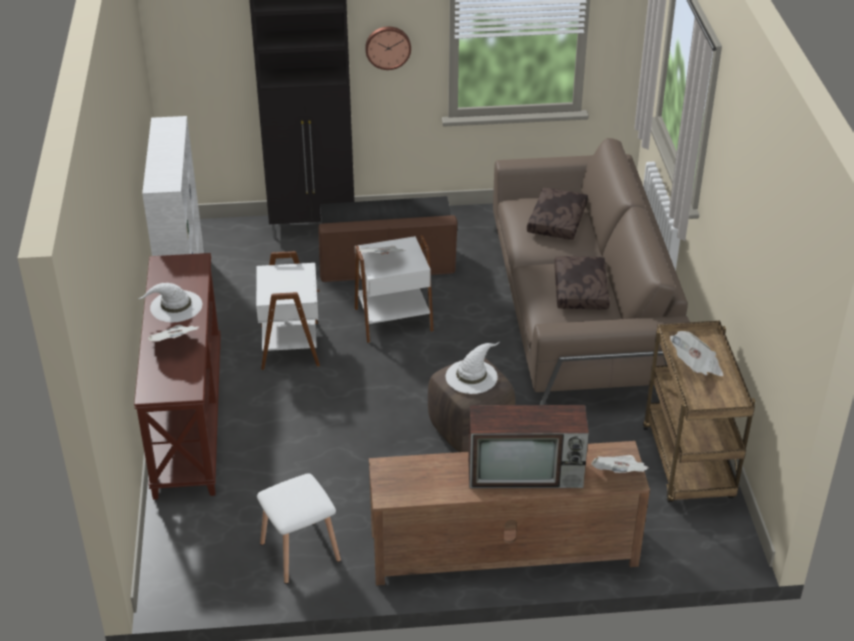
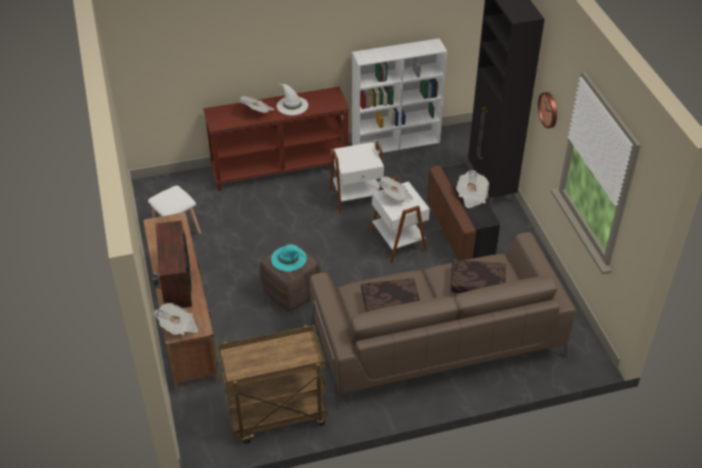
camera: 80 degrees right, 5 degrees up
white hat [446,342,499,394] -> turquoise hat [271,244,307,271]
newspaper [670,331,724,376] -> newspaper moved to [456,170,489,208]

